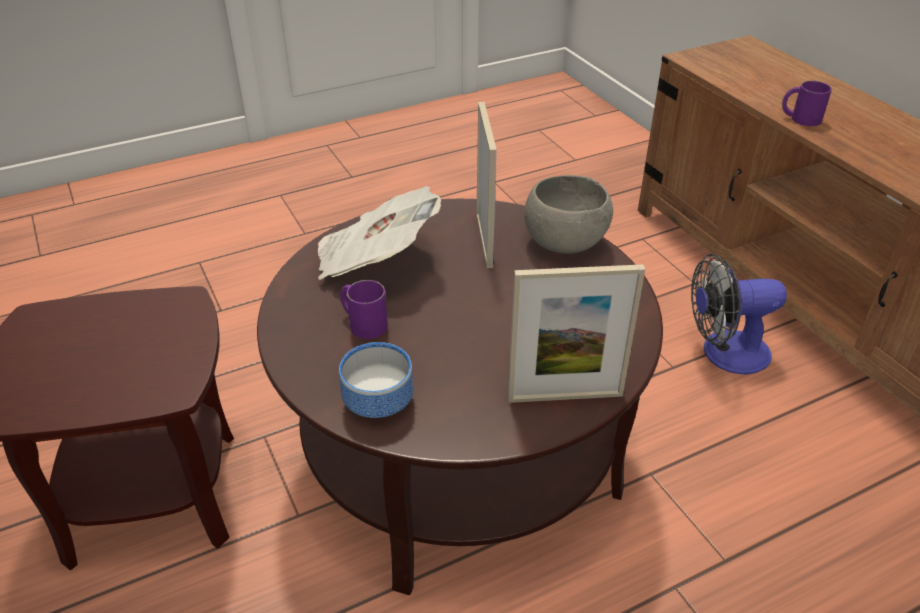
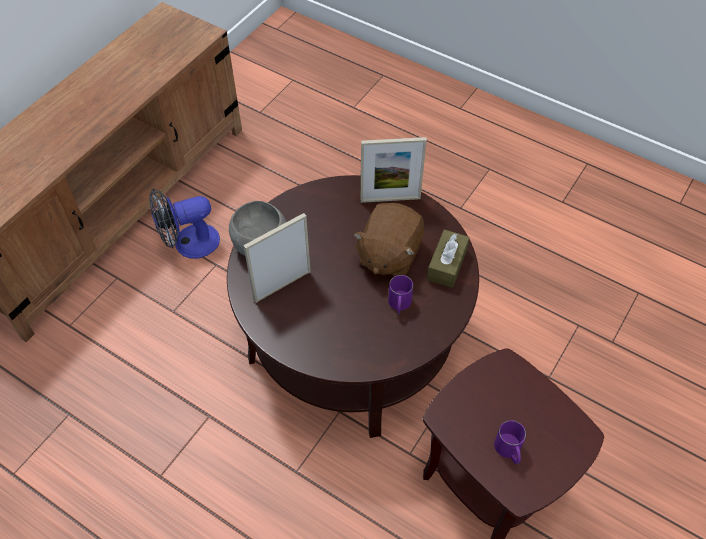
camera: 120 degrees left, 15 degrees up
newspaper [318,186,441,280] -> none
bowl [339,342,414,418] -> brown tissue box [427,229,470,288]
picture frame [508,264,645,403] -> picture frame turned 120 degrees clockwise [361,137,427,203]
fan [691,253,787,374] -> fan turned 105 degrees clockwise [149,189,220,259]
purple mug [782,81,832,126] -> purple mug moved to [494,420,526,464]
none -> brown plush toy [353,203,424,276]

